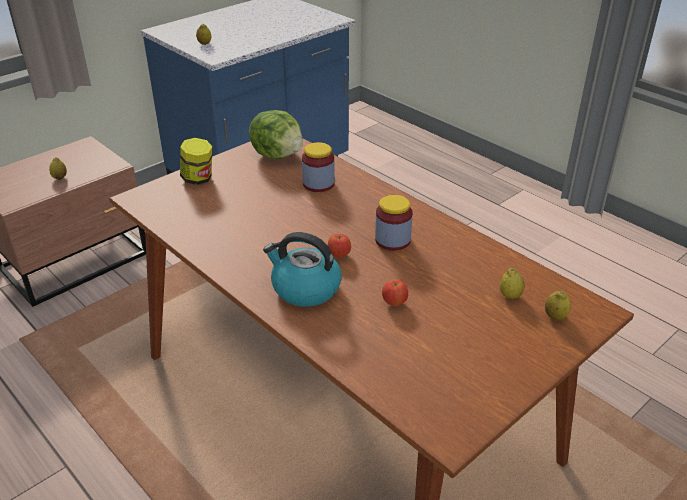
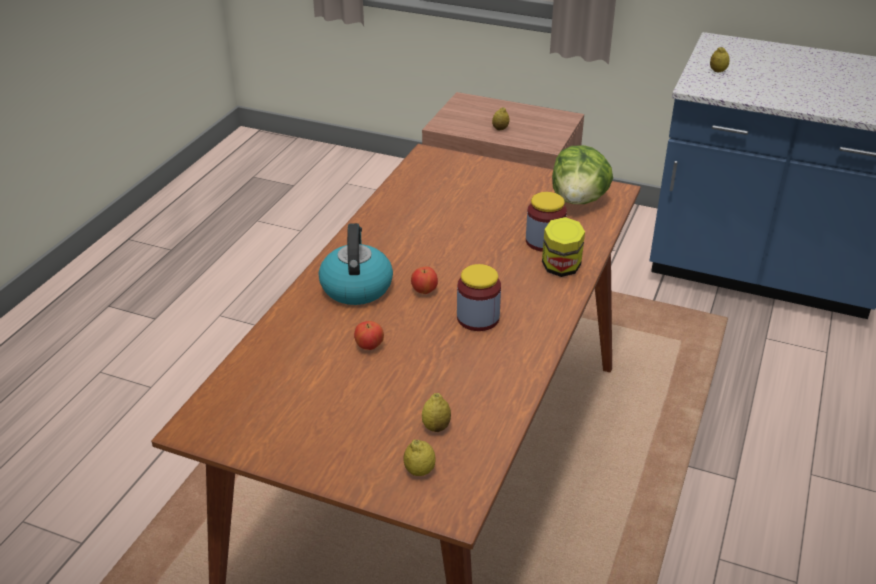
camera: 65 degrees right, 0 degrees up
jar [180,138,213,185] -> jar moved to [542,217,585,277]

